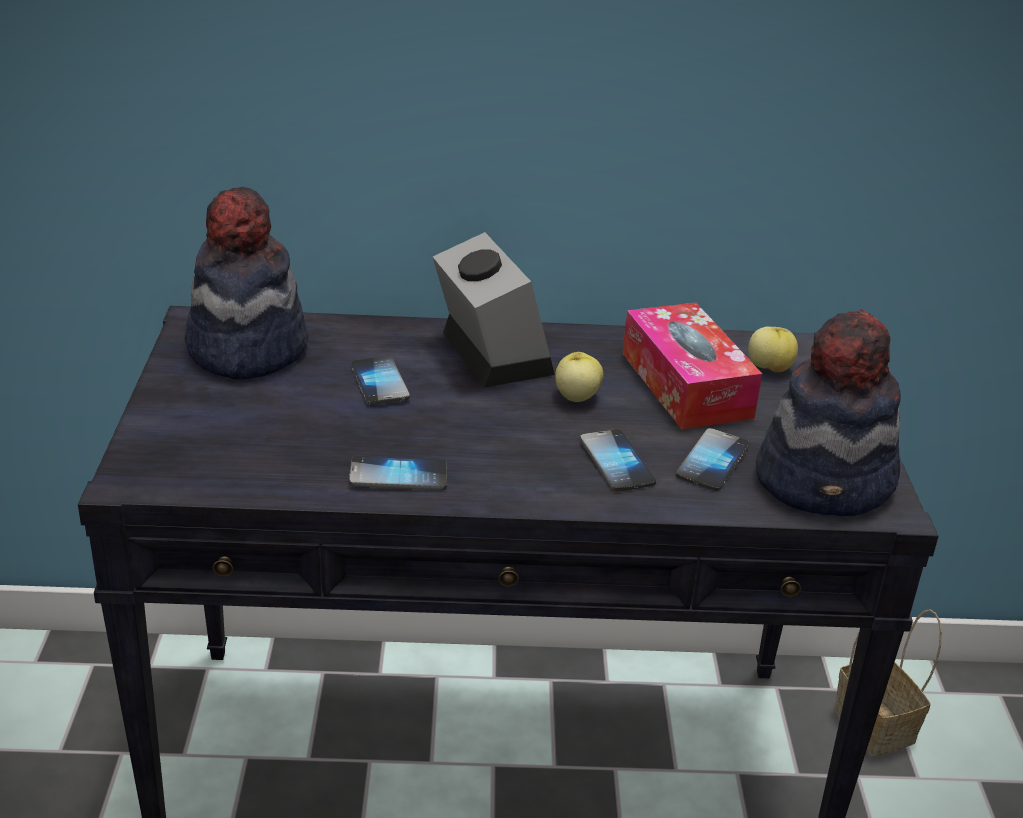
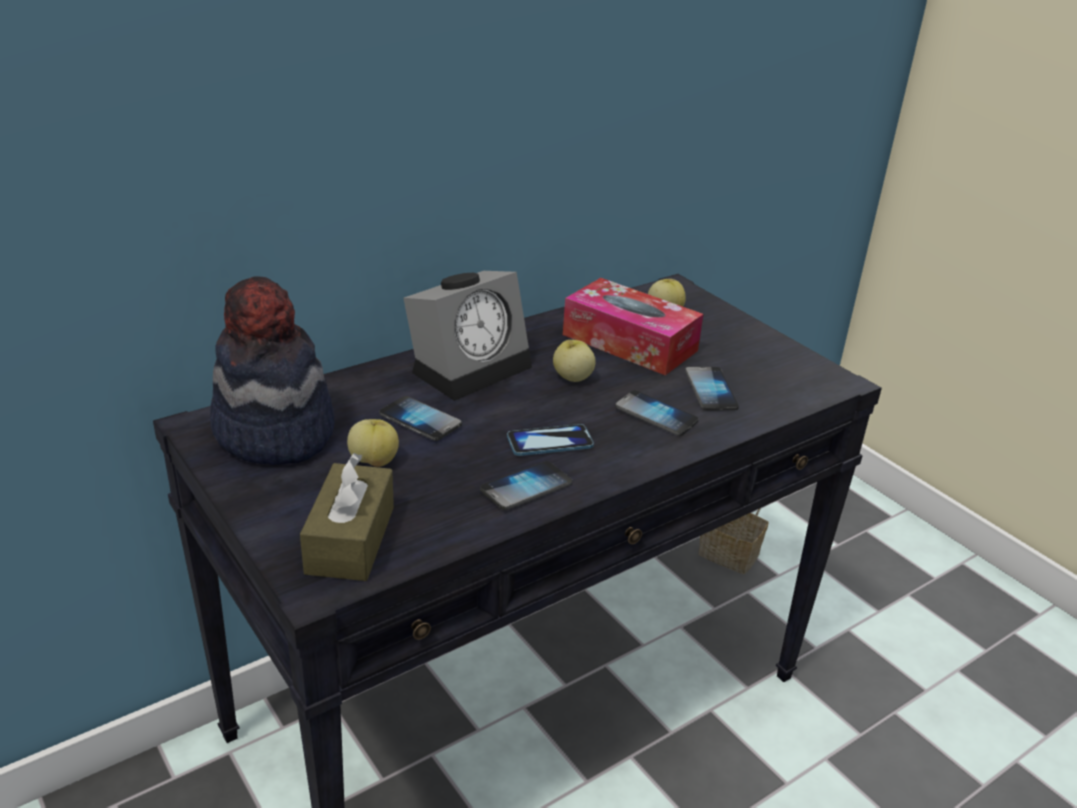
camera: 35 degrees left, 0 degrees up
alarm clock [433,232,555,388] -> alarm clock turned 105 degrees clockwise [403,271,532,401]
hat [756,309,901,516] -> none
none -> brown tissue box [300,453,394,581]
none -> apple [347,419,399,467]
none -> phone [507,424,594,456]

